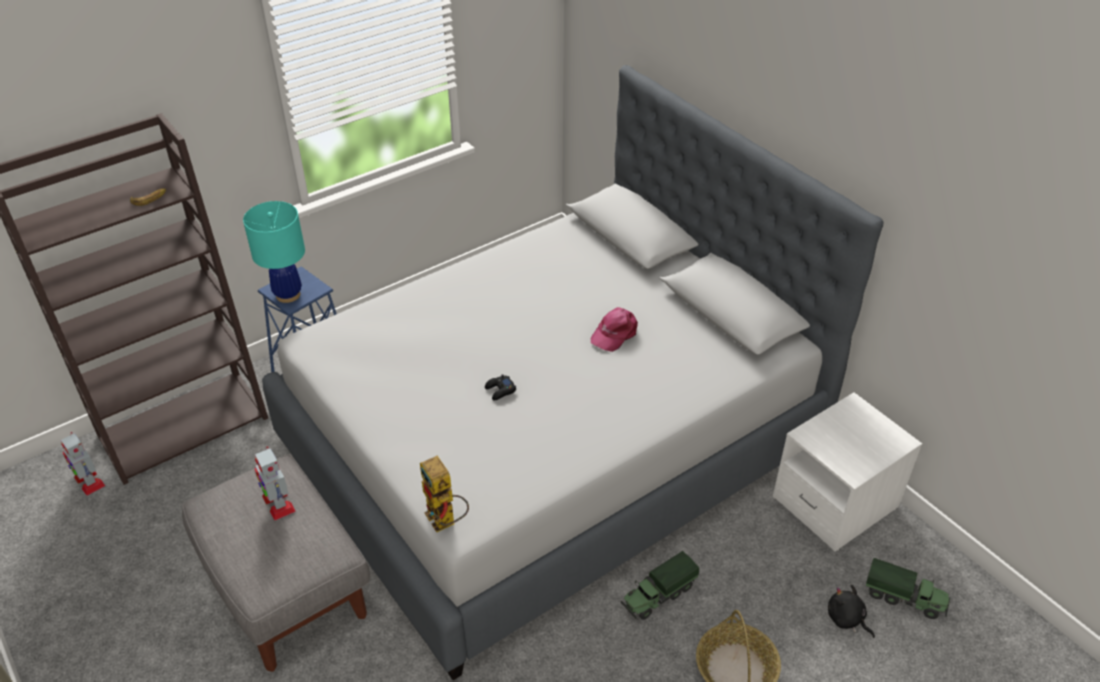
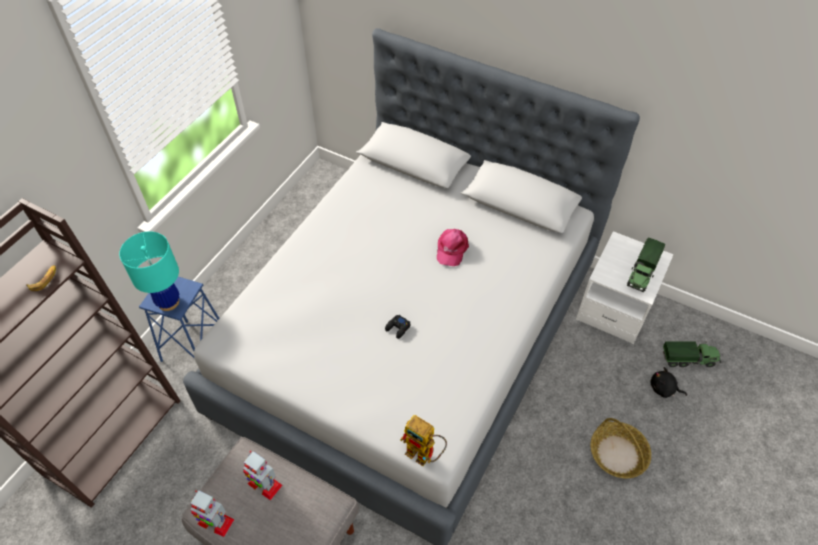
camera: 25 degrees left, 10 degrees up
toy robot [61,432,105,496] -> toy robot moved to [190,490,234,537]
toy truck [621,551,699,620] -> toy truck moved to [627,238,665,292]

